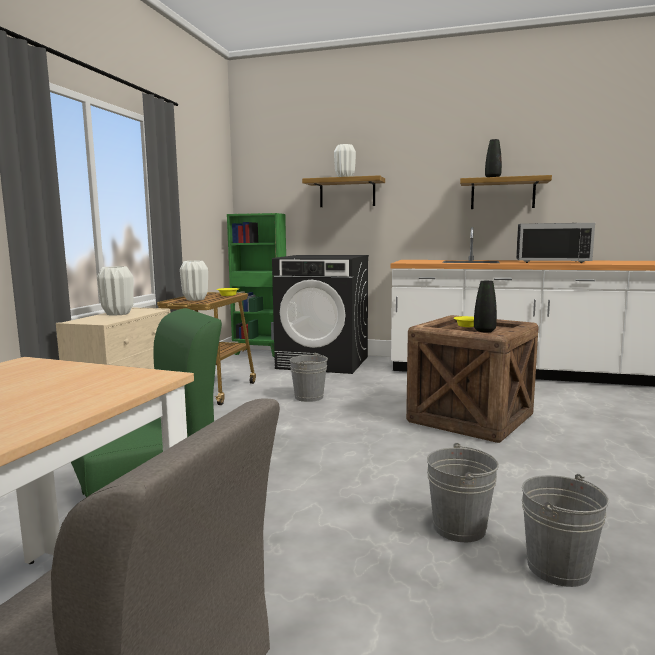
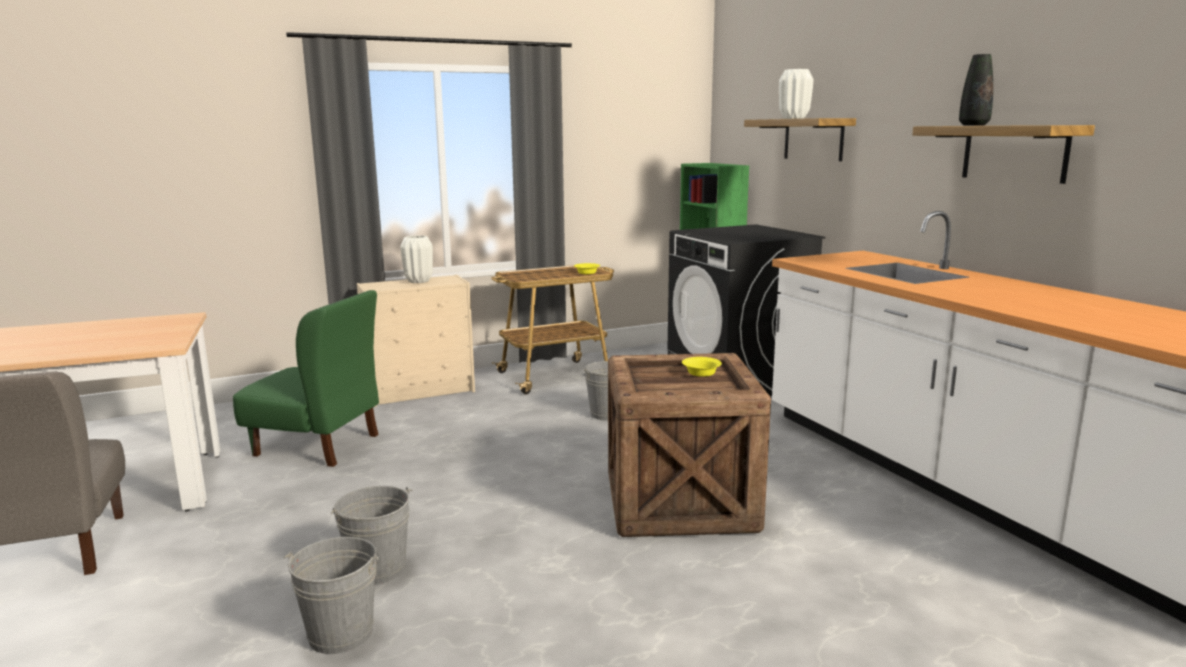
camera: 50 degrees right, 5 degrees up
white vase [180,261,208,301] -> none
black vase [474,281,497,332] -> none
black microwave [516,223,595,263] -> none

